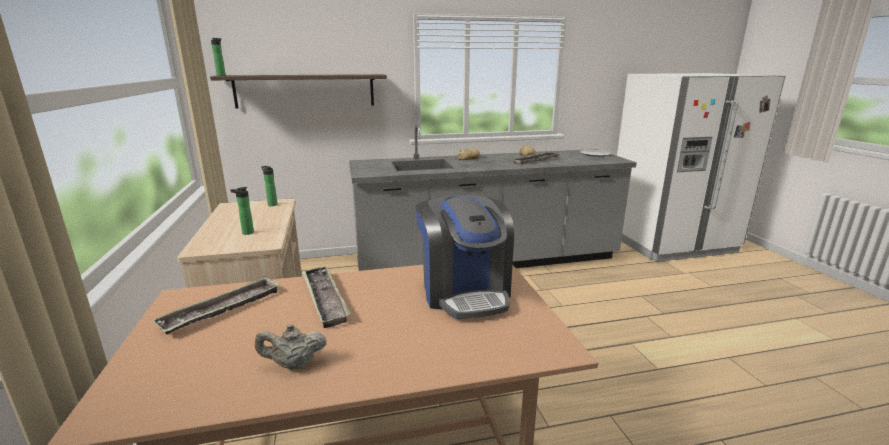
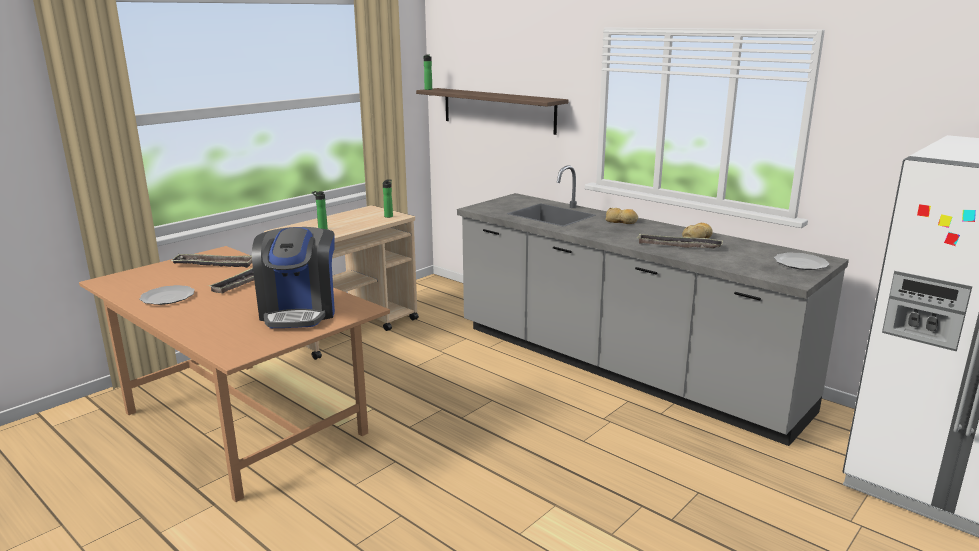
camera: 55 degrees right, 0 degrees up
beige teapot [255,324,327,370] -> plate [139,285,195,305]
coffee machine [415,195,514,319] -> coffee machine turned 45 degrees counterclockwise [252,227,335,328]

